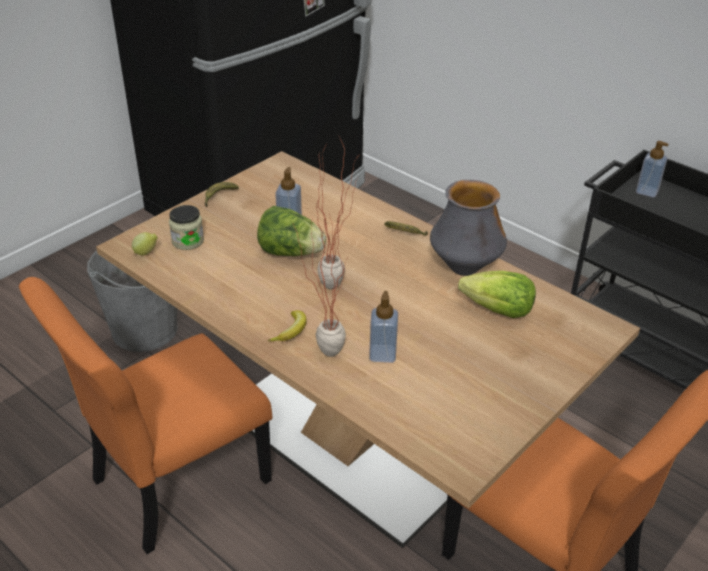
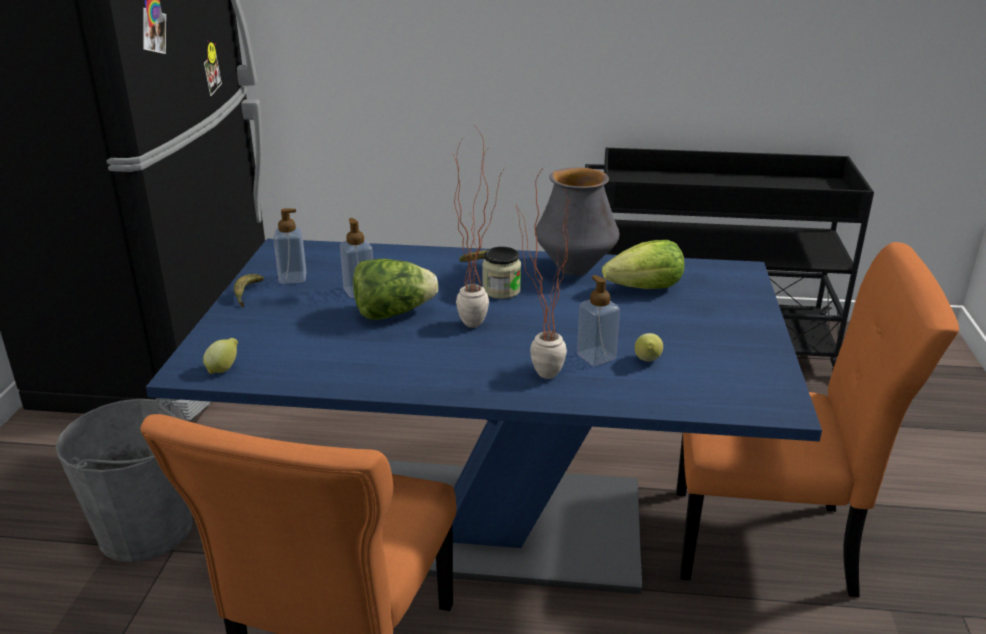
camera: 35 degrees left, 10 degrees down
brown dining table [96,151,640,548] -> blue dining table [146,238,822,594]
jar [169,205,204,250] -> jar moved to [482,247,521,299]
banana [268,310,307,342] -> none
soap dispenser [636,141,668,197] -> soap dispenser moved to [273,208,306,284]
none -> lemon [635,333,663,361]

